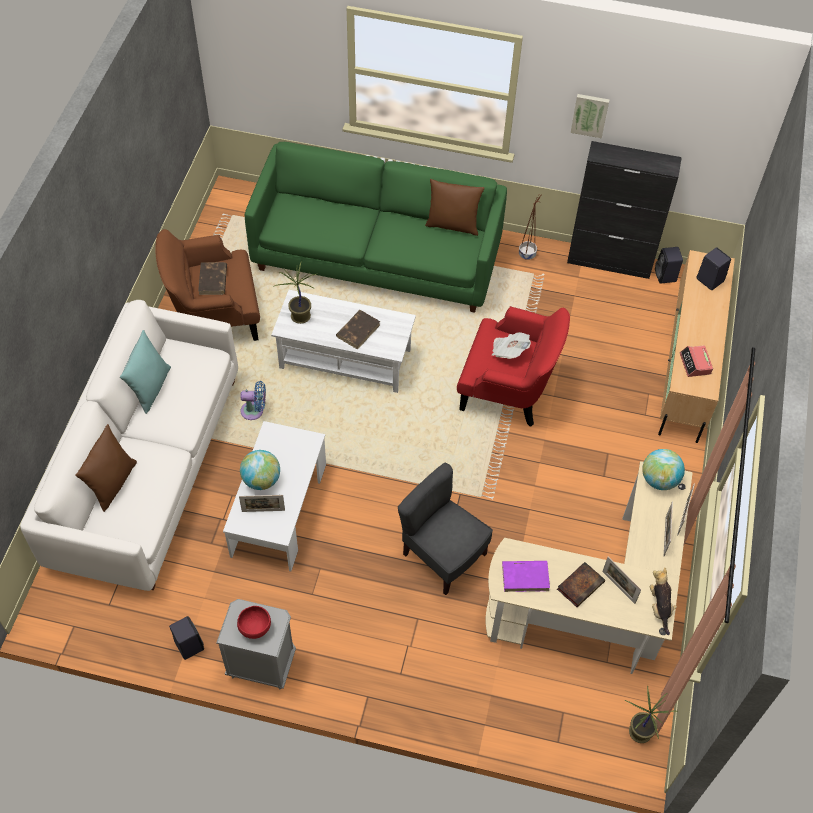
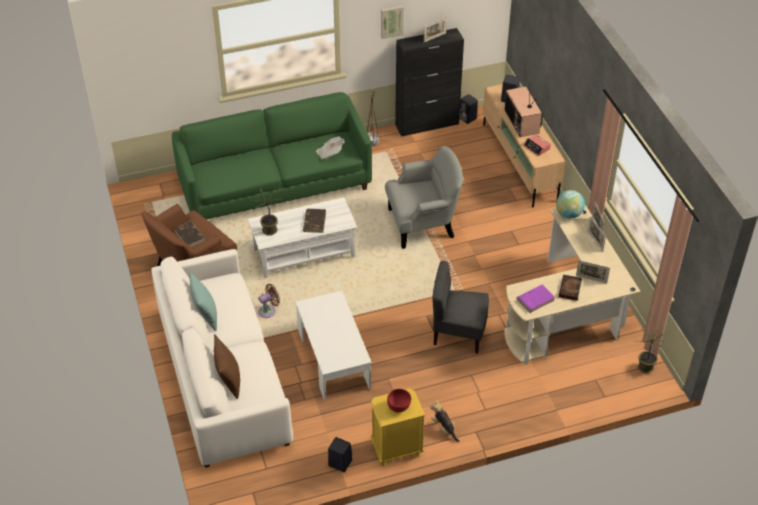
camera: 30 degrees left, 10 degrees down
grey nightstand [216,599,296,690] -> yellow nightstand [370,388,425,466]
picture frame [239,495,285,512] -> picture frame moved to [424,17,447,42]
blue fan [240,381,266,420] -> brown fan [258,284,280,318]
globe [240,450,280,490] -> none
brown pillow [425,179,485,236] -> none
red armchair [457,306,570,427] -> grey armchair [385,146,463,249]
newspaper [492,332,531,359] -> newspaper moved to [316,136,344,160]
plush toy [650,567,677,635] -> plush toy moved to [430,400,459,442]
none -> television [505,82,543,137]

